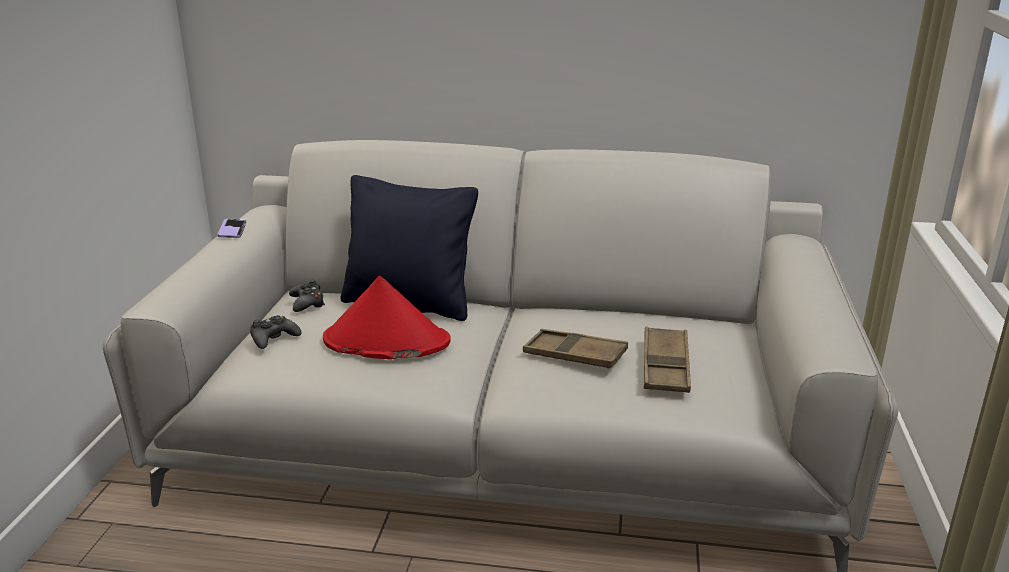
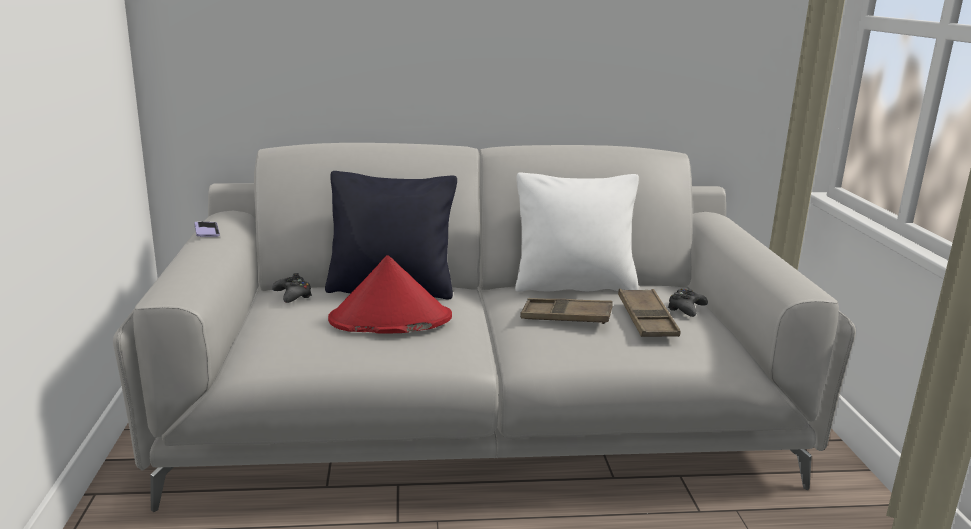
camera: 15 degrees left, 5 degrees down
black game controller [250,315,301,349] -> black game controller moved to [667,289,708,317]
none -> white pillow [515,173,639,292]

